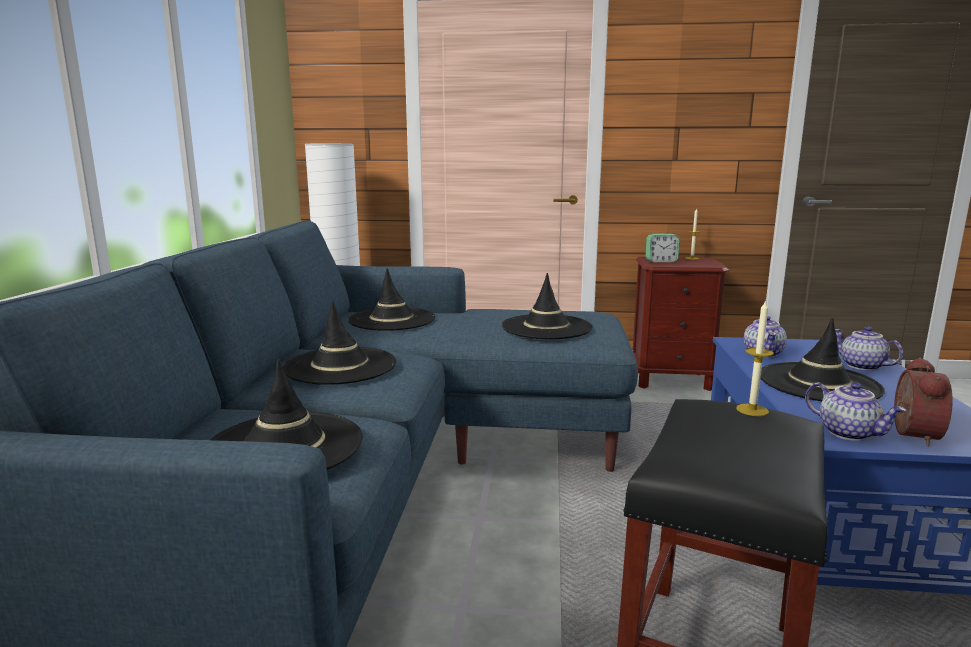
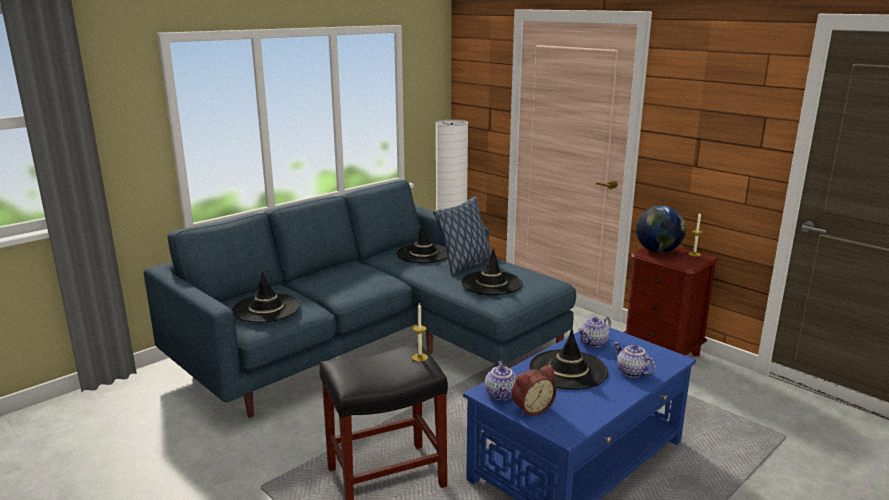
camera: 40 degrees right, 5 degrees up
black hat [283,301,396,385] -> none
alarm clock [646,233,680,262] -> globe [636,205,686,253]
teapot [835,327,903,371] -> teapot turned 45 degrees counterclockwise [614,342,656,378]
none -> pillow [433,196,491,275]

